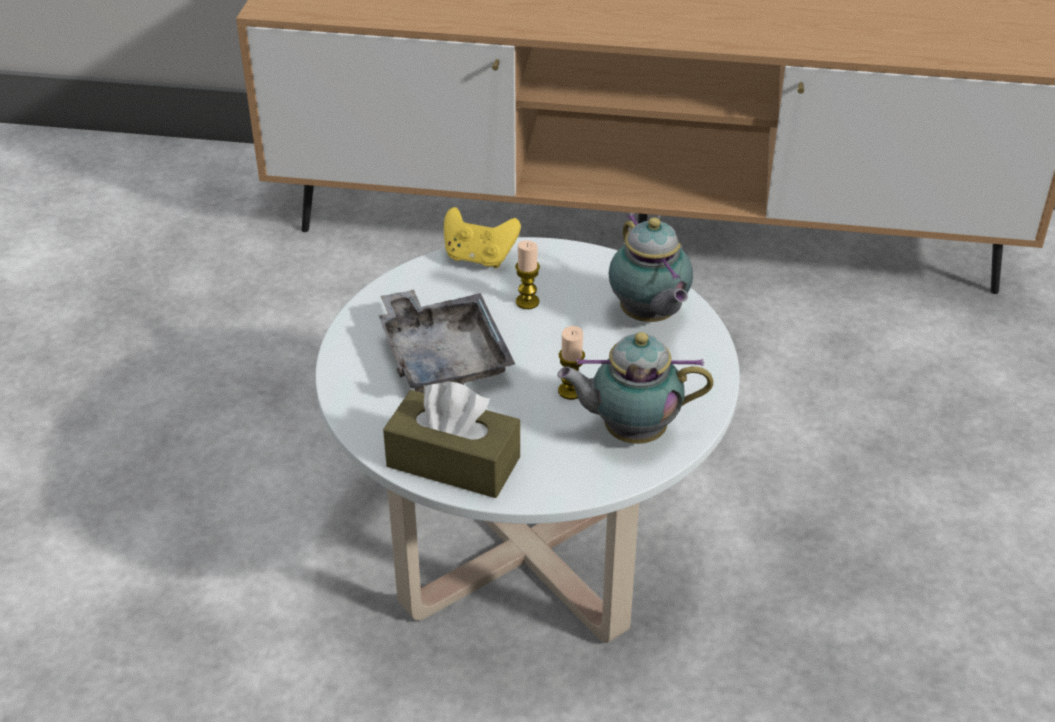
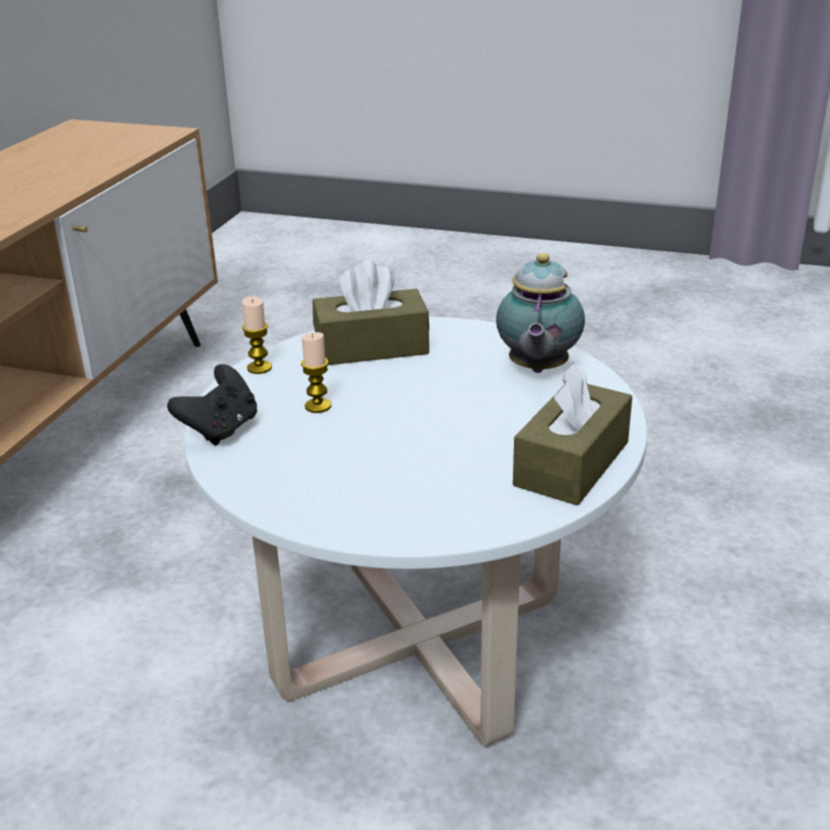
camera: 80 degrees left, 10 degrees down
grey tray [379,289,515,393] -> none
yellow game controller [444,207,521,268] -> black game controller [167,364,257,445]
candle [558,326,585,400] -> candle moved to [242,296,272,374]
teapot [609,214,693,322] -> brown tissue box [312,260,429,365]

